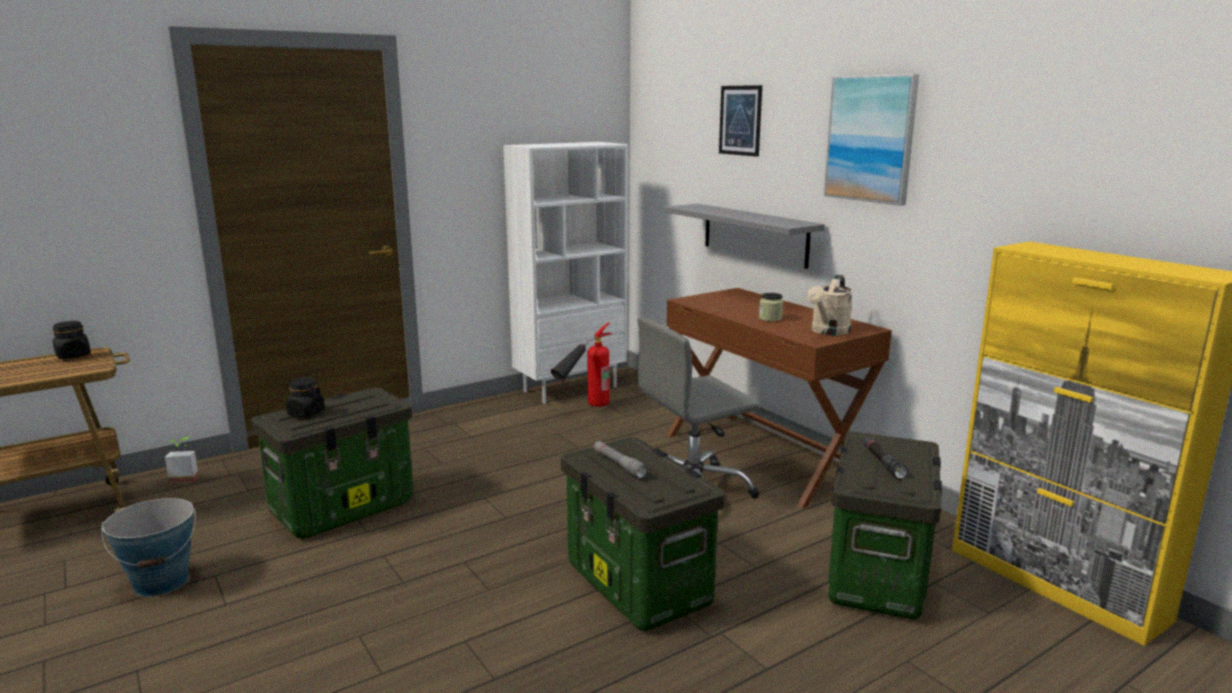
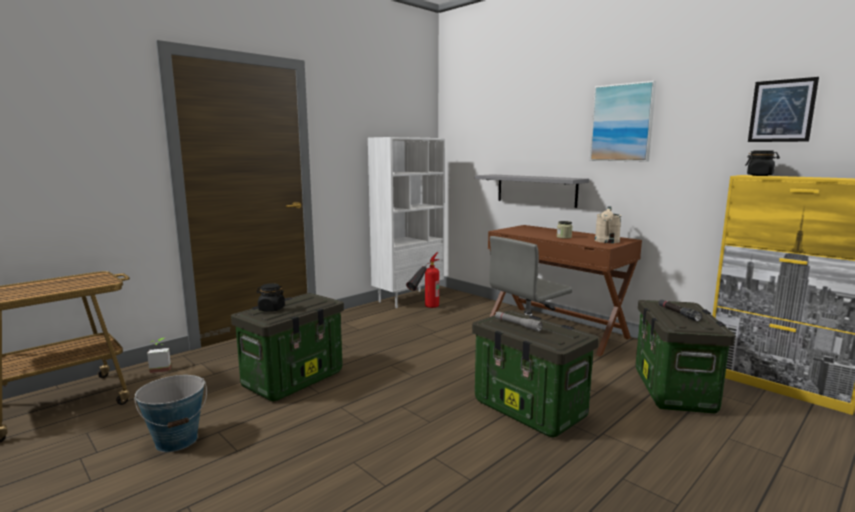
camera: 10 degrees left, 5 degrees down
black jar [52,321,91,359] -> black jar moved to [745,151,780,176]
picture [719,85,762,157] -> picture moved to [748,77,819,142]

